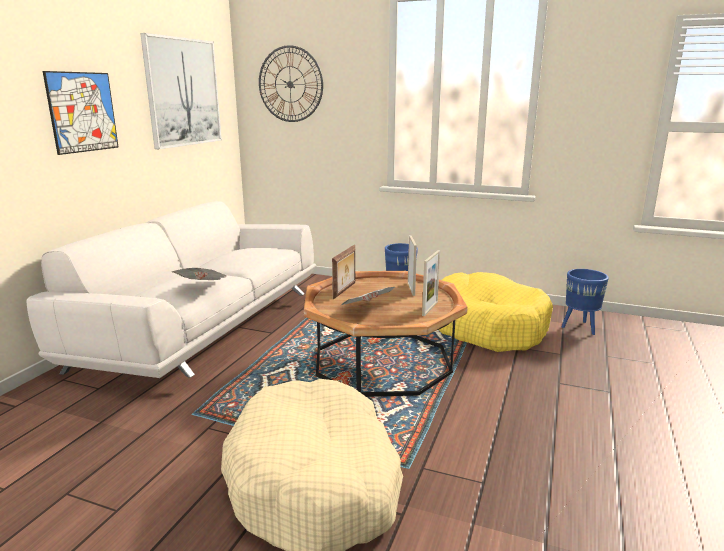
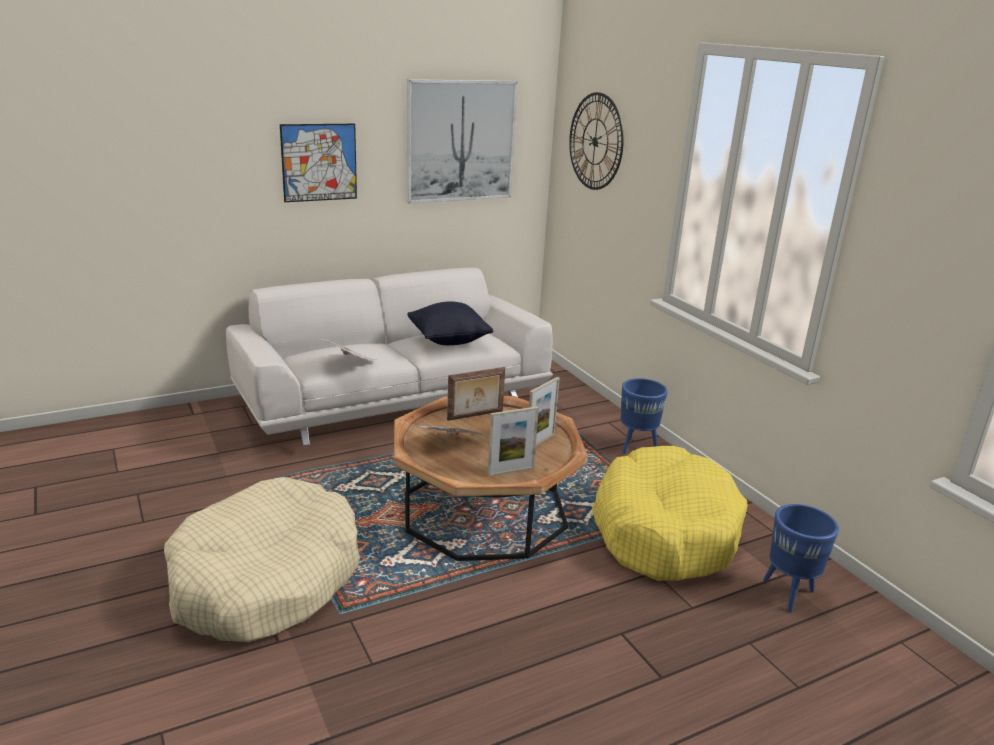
camera: 40 degrees right, 5 degrees up
none -> black pillow [407,301,493,345]

